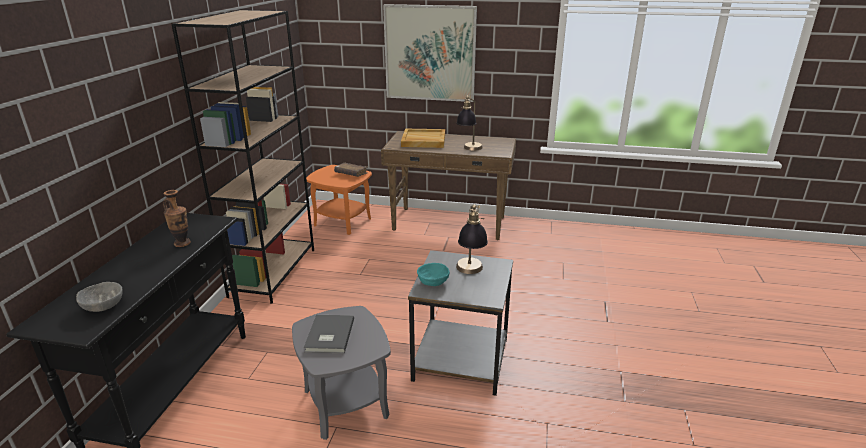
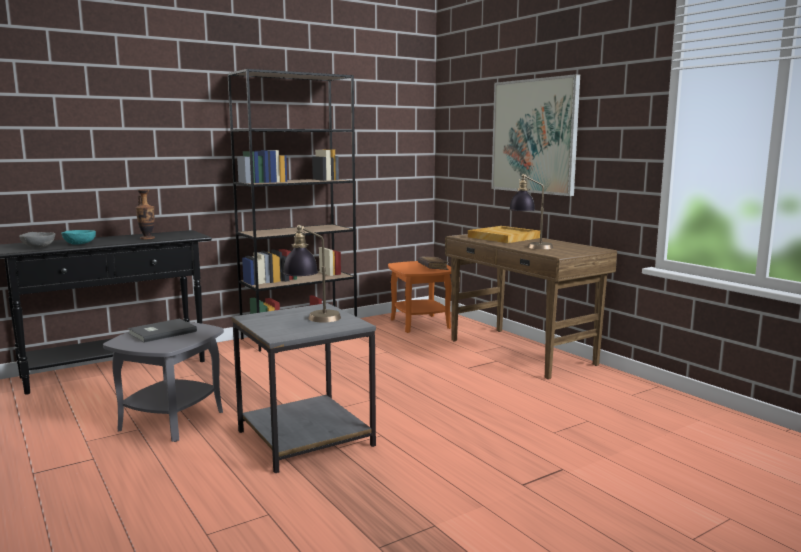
camera: 45 degrees right, 15 degrees down
turquoise bowl [417,263,450,286] -> turquoise bowl moved to [61,230,96,245]

